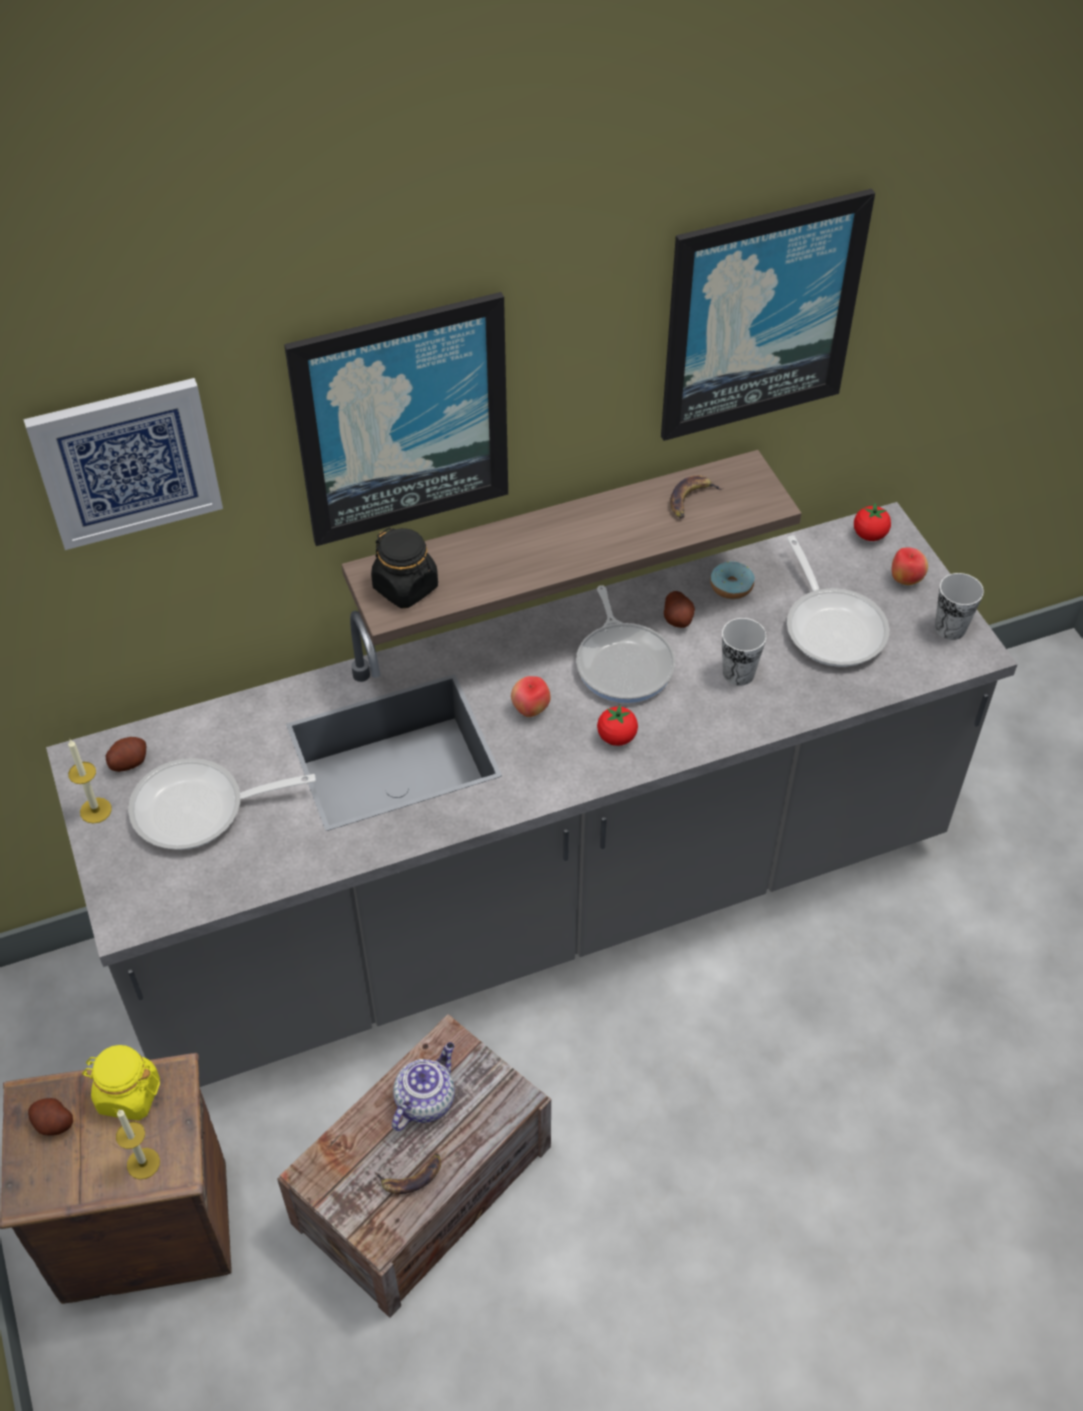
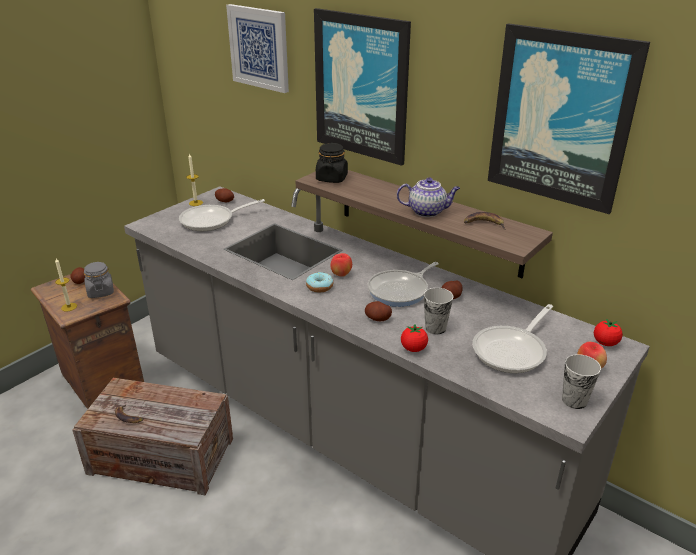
camera: 60 degrees right, 20 degrees down
yellow jar [82,1045,160,1121] -> grey jar [84,262,114,298]
frying pan [128,758,316,850] -> frying pan turned 75 degrees counterclockwise [179,199,265,231]
teapot [392,1042,455,1131] -> teapot moved to [397,178,460,217]
tomato [597,705,638,746] -> tomato moved to [401,324,428,352]
donut [710,561,755,599] -> donut moved to [306,272,333,293]
none -> potato [365,301,392,321]

